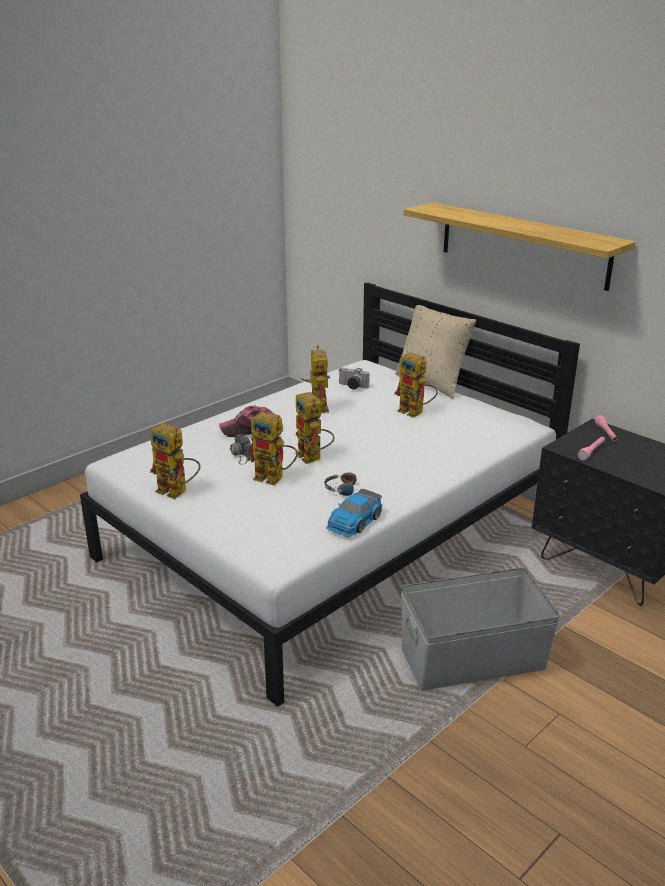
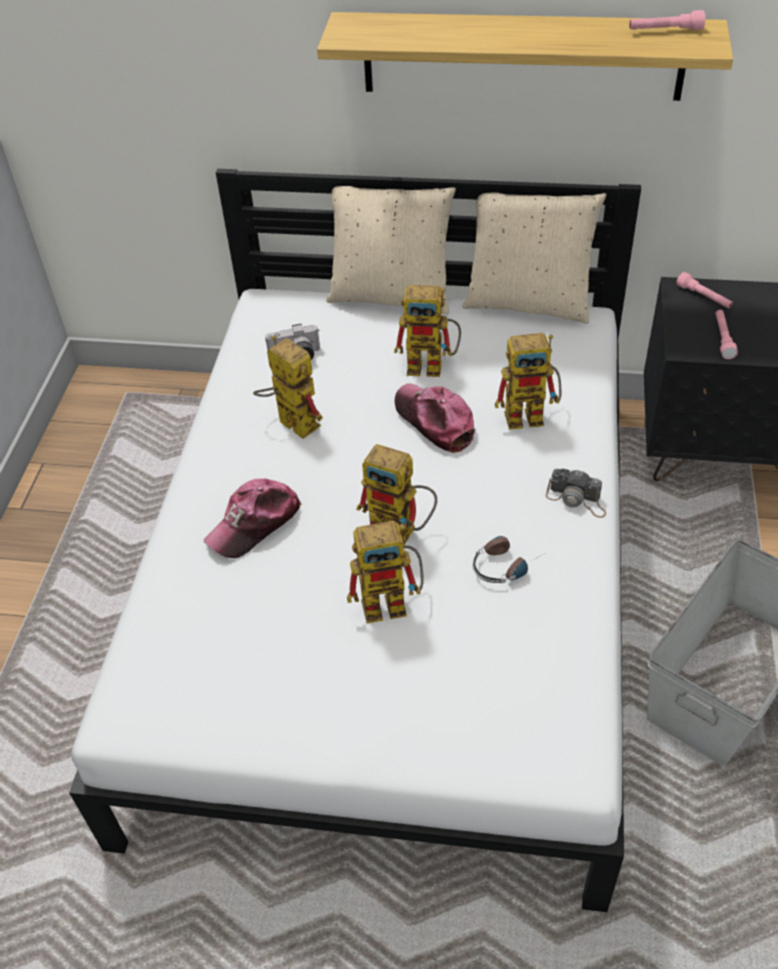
camera: 35 degrees left, 20 degrees up
toy robot [150,423,200,499] -> toy robot moved to [495,333,562,430]
camera [229,434,254,465] -> camera moved to [546,469,606,518]
toy car [327,489,382,537] -> none
none -> cap [395,383,475,453]
none -> beige pillow [462,192,606,324]
none -> pink flashlight [629,10,705,30]

